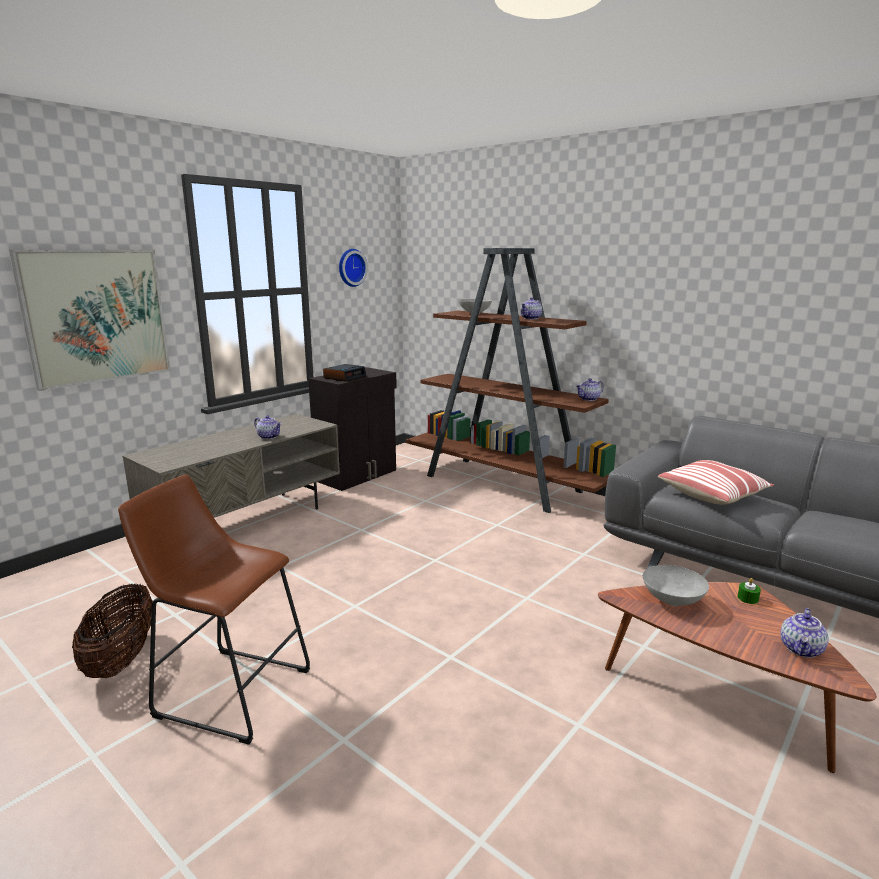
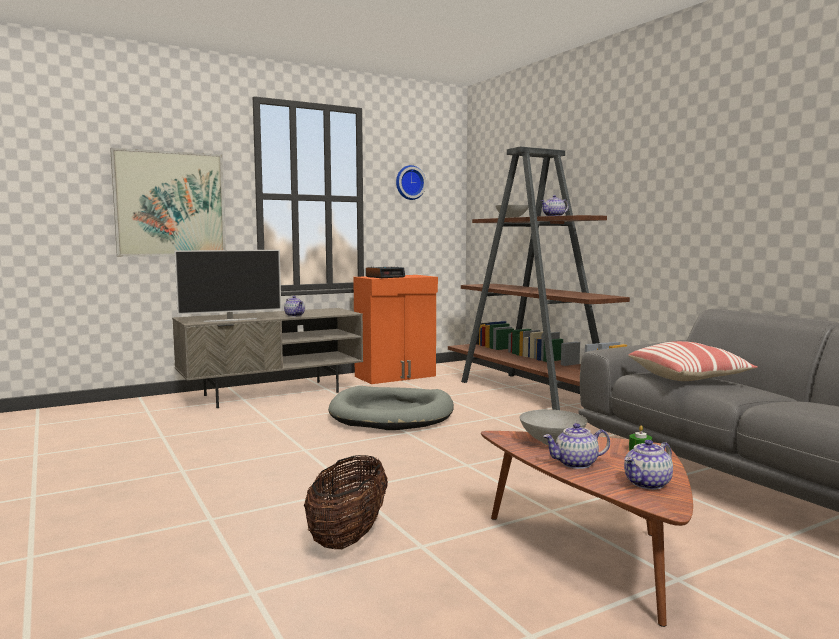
camera: 20 degrees right, 10 degrees down
basket [72,583,153,678] -> basket moved to [304,455,388,549]
brown stool [118,475,310,745] -> none
black cabinet [308,367,397,491] -> orange cabinet [353,275,438,384]
teapot [576,378,604,401] -> teapot moved to [543,423,610,469]
none -> television [174,250,281,322]
none -> grey dog bed [328,386,454,430]

